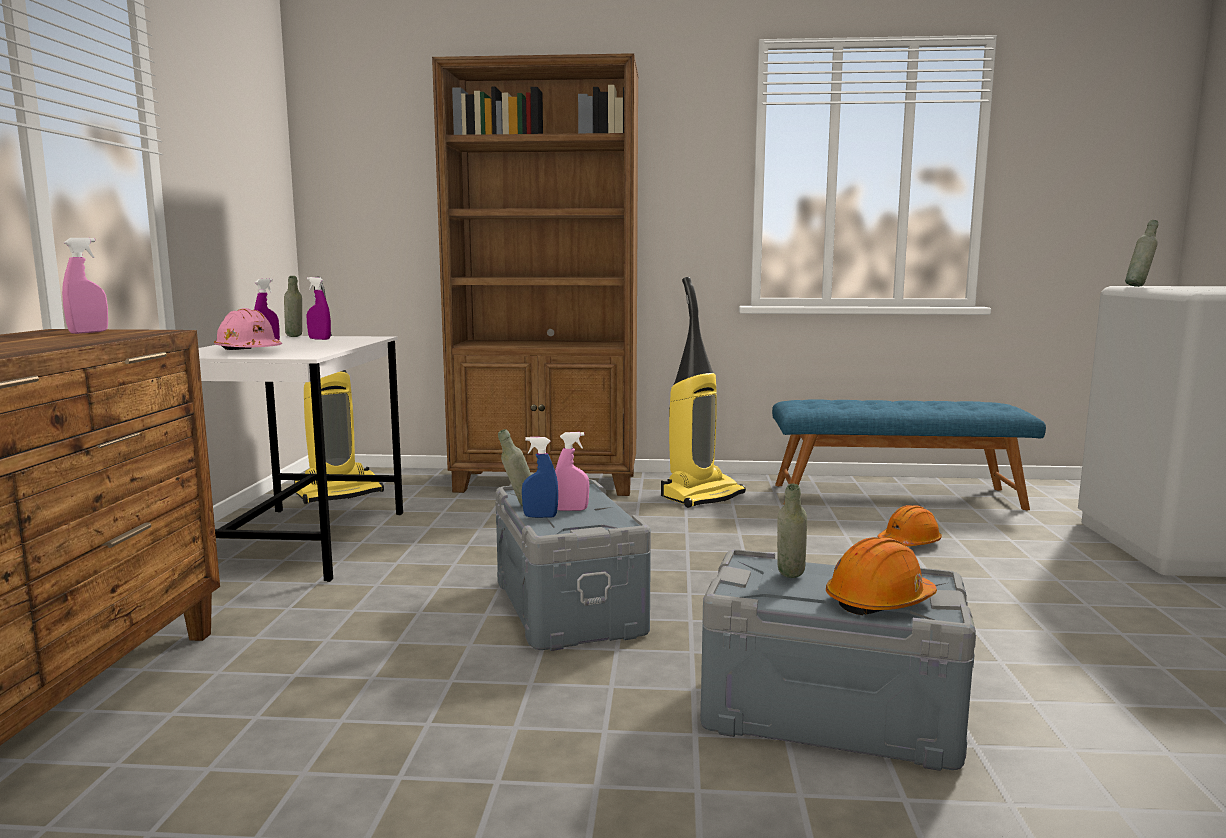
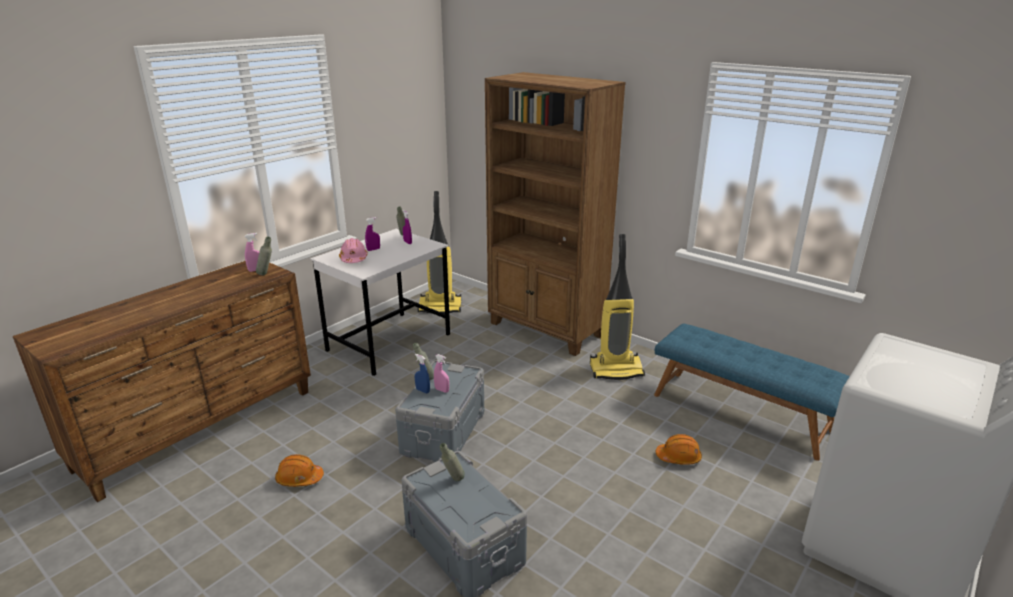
camera: 35 degrees right, 15 degrees up
orange hard hat [826,537,937,615] -> orange hard hat moved to [275,454,324,487]
grey bottle [1125,220,1158,287] -> grey bottle moved to [256,237,272,275]

